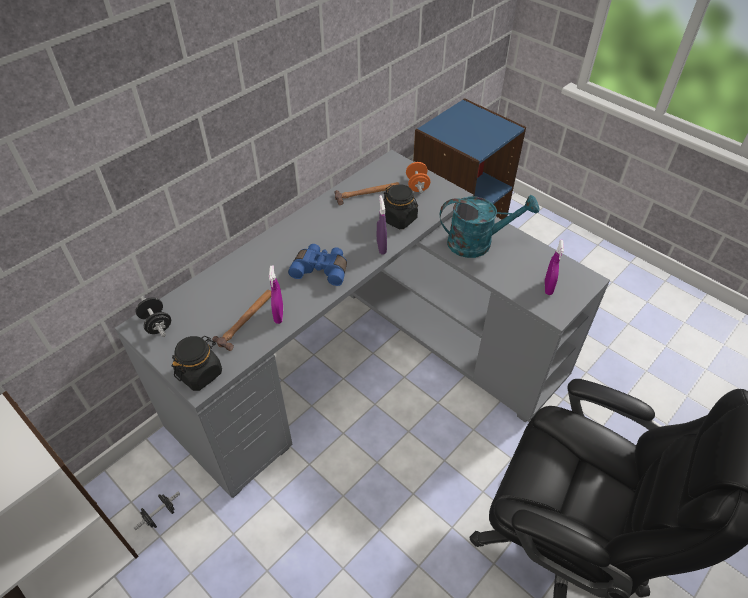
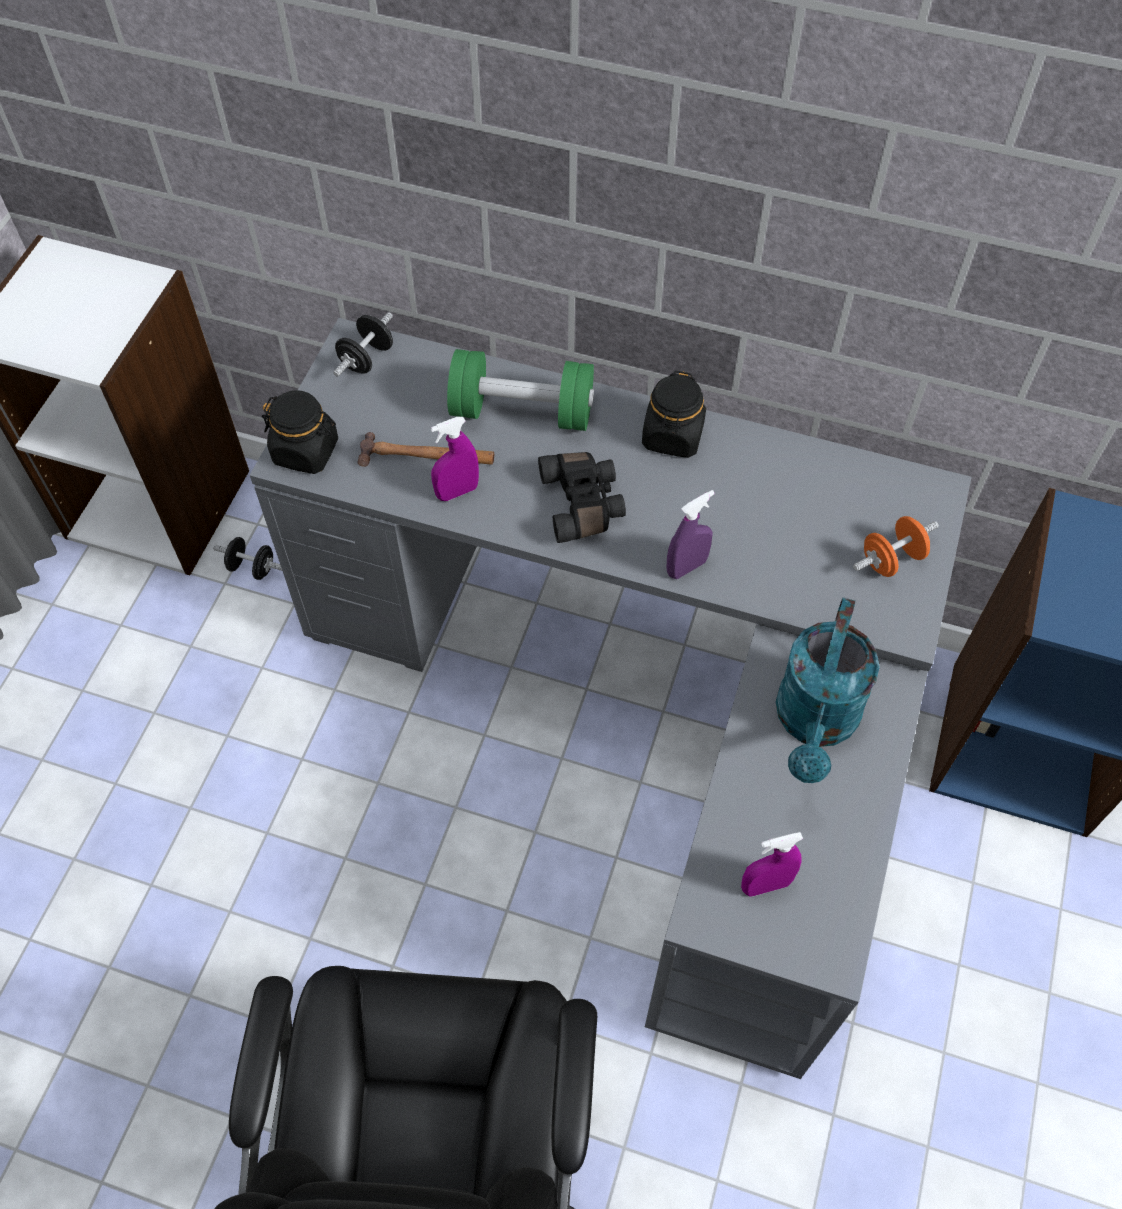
camera: 65 degrees right, 10 degrees up
blue binoculars [288,244,347,286] -> black binoculars [538,452,626,543]
hammer [334,182,400,205] -> none
black jar [383,184,418,229] -> black jar moved to [642,371,706,458]
turquoise watering can [440,195,539,258] -> turquoise watering can turned 45 degrees clockwise [776,597,880,783]
none -> green dumbbell [447,349,594,431]

